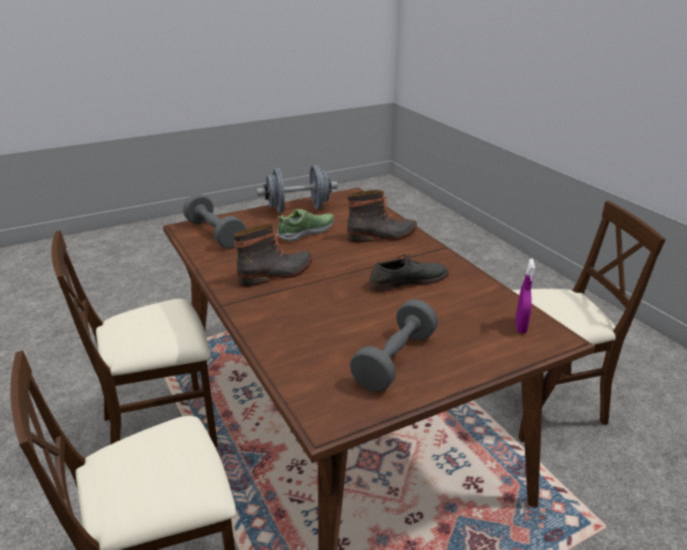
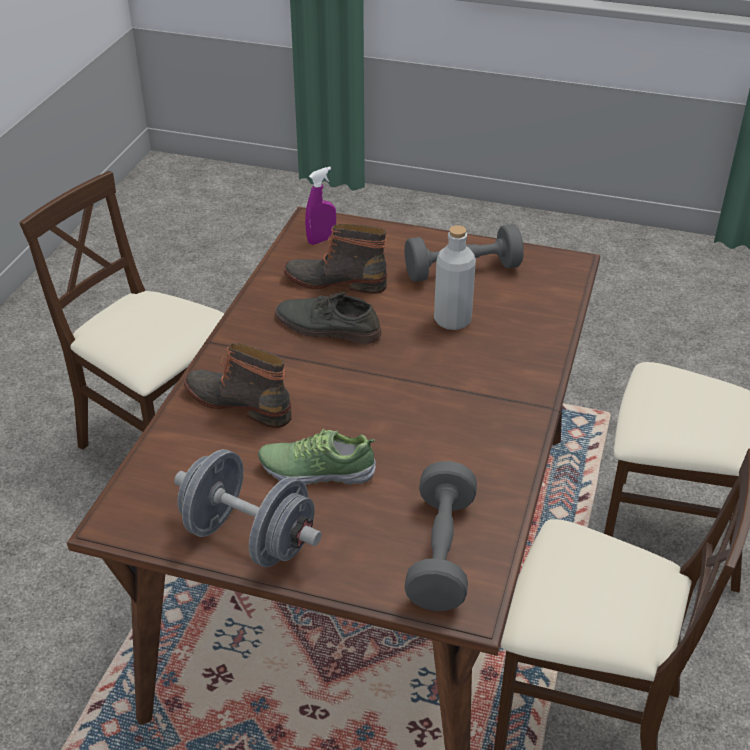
camera: 135 degrees left, 10 degrees up
boot [233,224,312,287] -> boot moved to [284,224,387,294]
none -> grey bottle [434,225,476,330]

